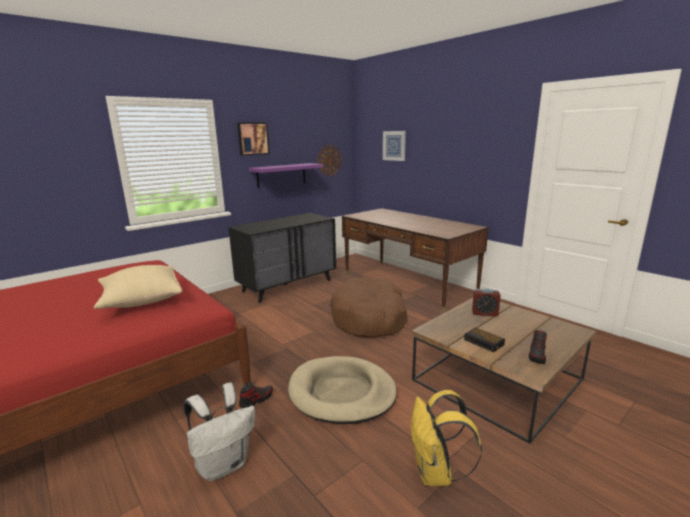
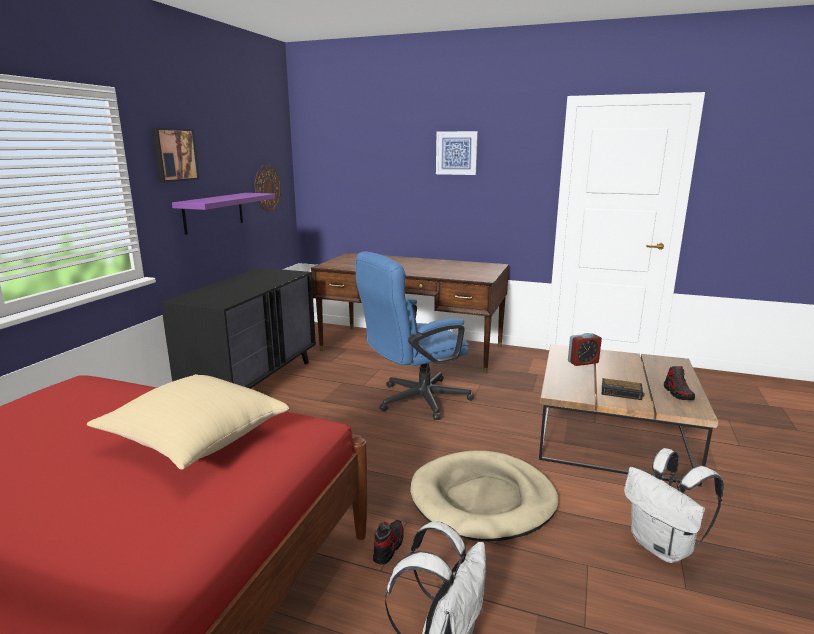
camera: 30 degrees left, 0 degrees up
brown dog bed [330,277,408,337] -> blue office chair [355,251,474,421]
picture [383,131,406,161] -> picture moved to [436,131,478,175]
yellow backpack [411,390,482,486] -> white backpack [624,448,724,563]

